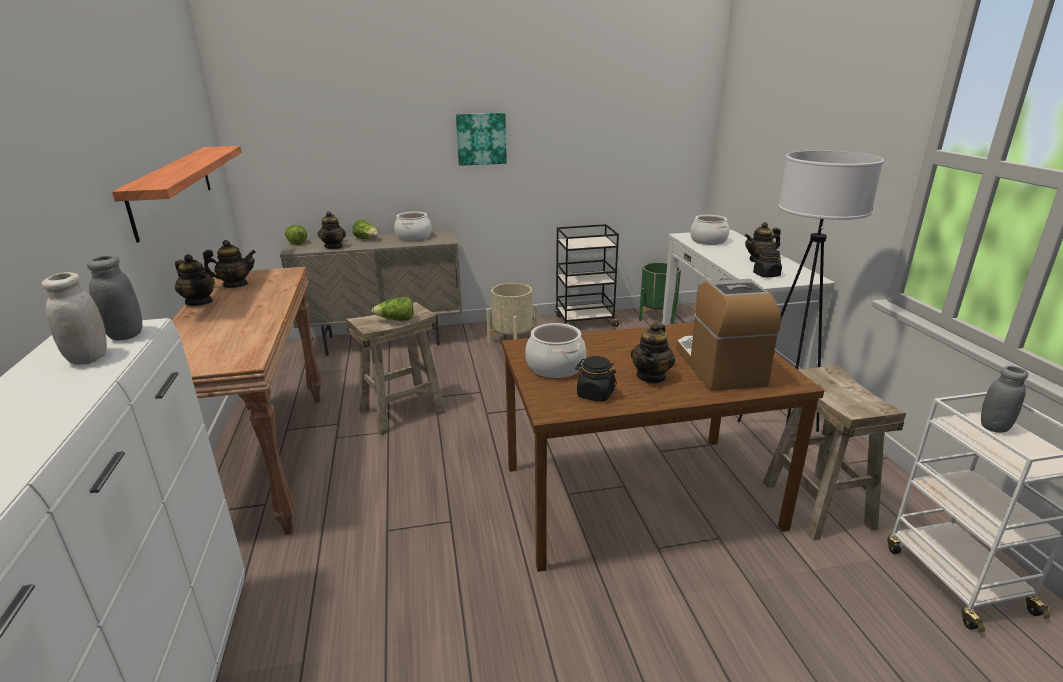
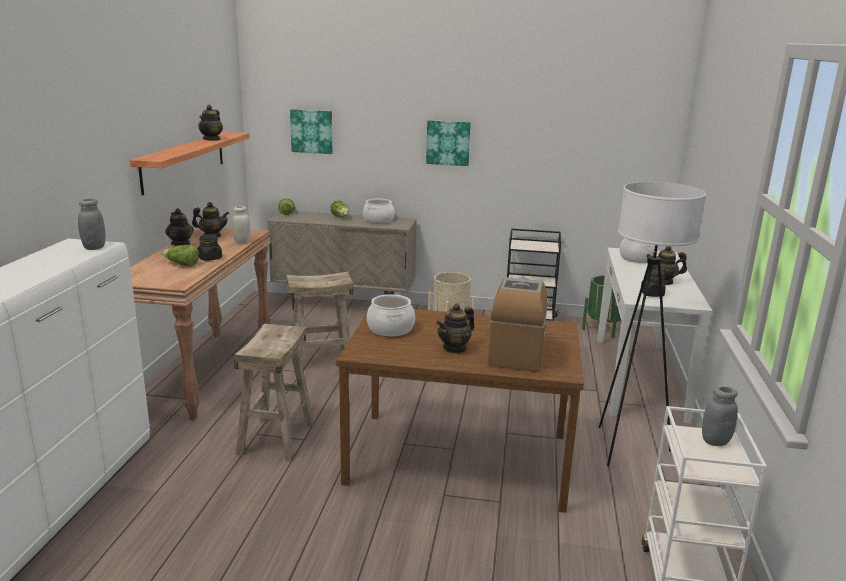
camera: 20 degrees right, 5 degrees down
white jar [41,272,107,365] -> white jar moved to [232,206,250,244]
teapot [318,211,346,249] -> teapot moved to [198,105,223,141]
lettuce [372,297,413,321] -> lettuce moved to [162,245,199,267]
black jar [575,356,617,402] -> black jar moved to [197,234,222,261]
beige stool [763,365,906,541] -> beige stool moved to [234,324,314,462]
none -> picture [290,109,333,154]

